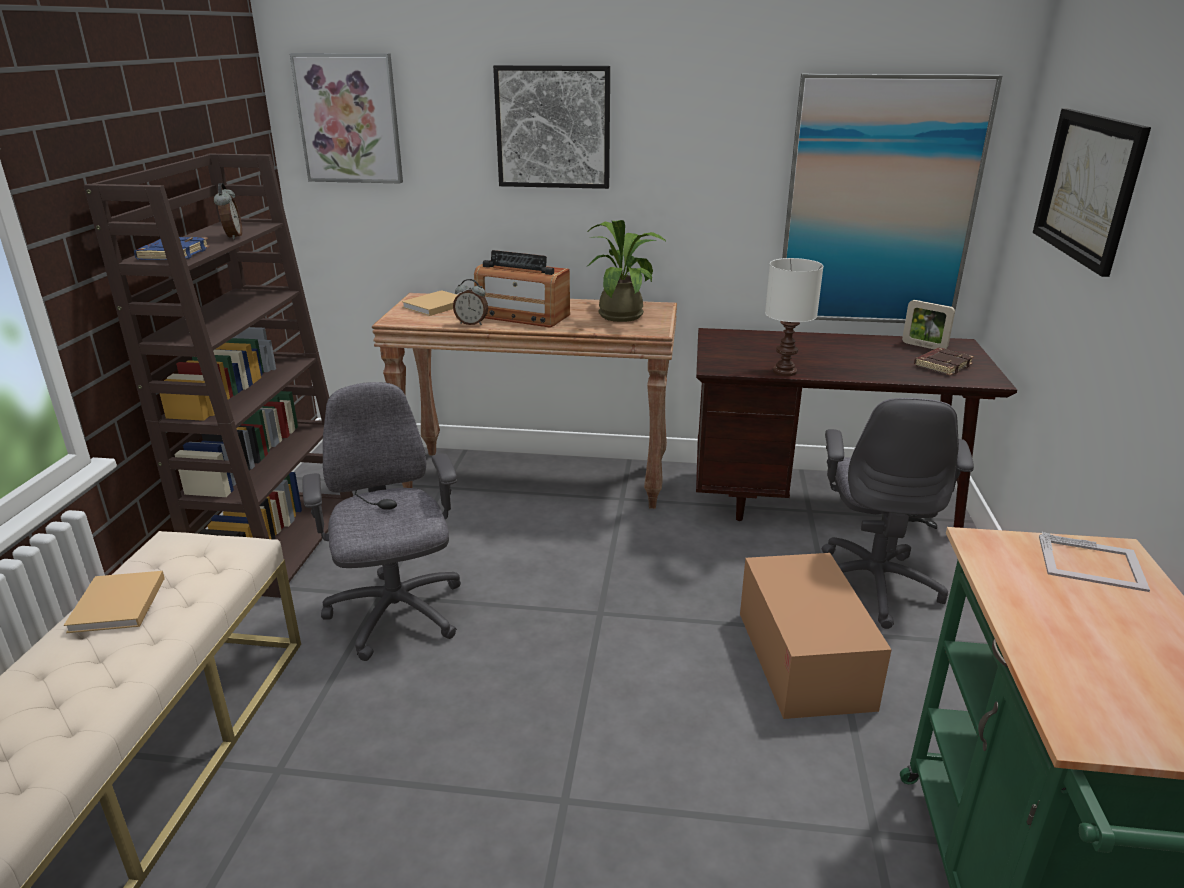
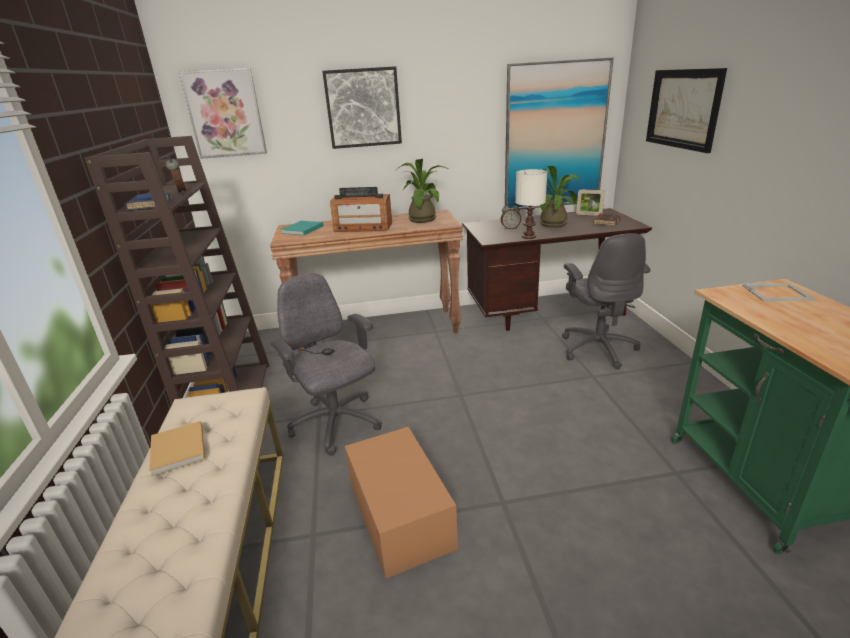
camera: 15 degrees left, 0 degrees up
beige book [402,290,457,316] -> turquoise book [281,221,324,235]
alarm clock [453,279,488,325] -> alarm clock moved to [501,202,521,229]
cardboard box [740,553,892,719] -> cardboard box moved to [345,427,458,578]
none -> potted plant [540,166,579,228]

